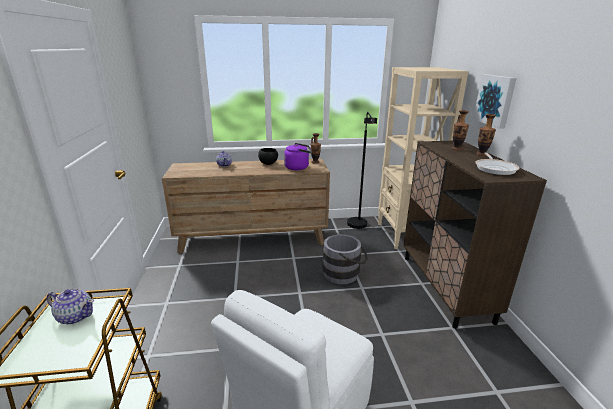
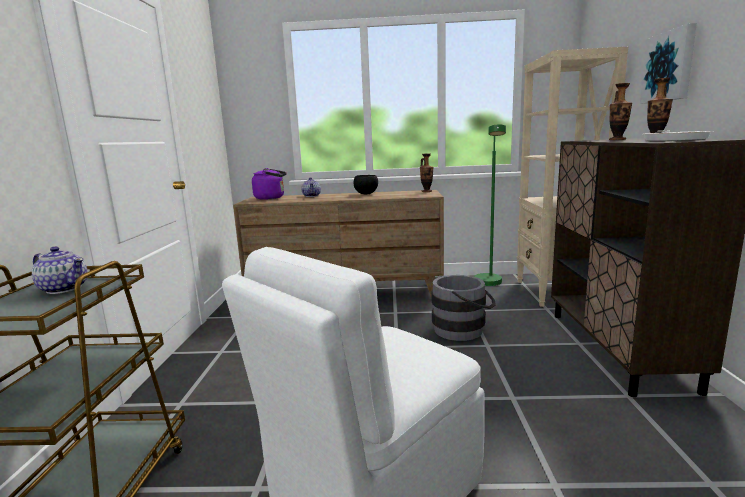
camera: 10 degrees right, 10 degrees down
purple kettle [284,143,312,170] -> purple kettle moved to [252,168,287,200]
black floor lamp [347,112,377,229] -> green floor lamp [474,124,506,286]

